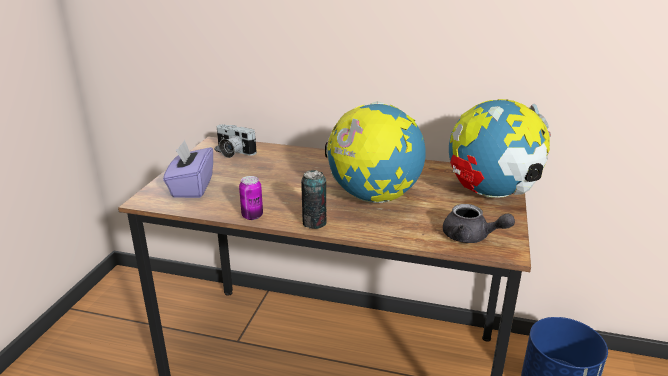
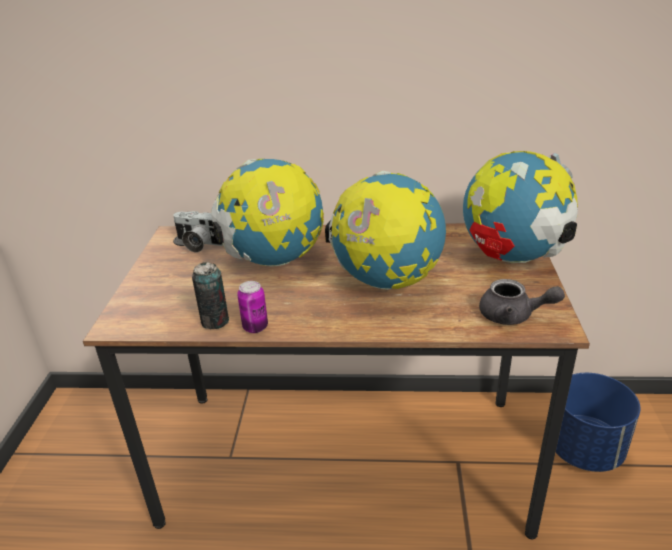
camera: 10 degrees left, 5 degrees up
purple tissue box [163,140,213,198] -> none
can [301,170,327,229] -> can moved to [192,262,229,329]
none -> globe [211,159,324,267]

